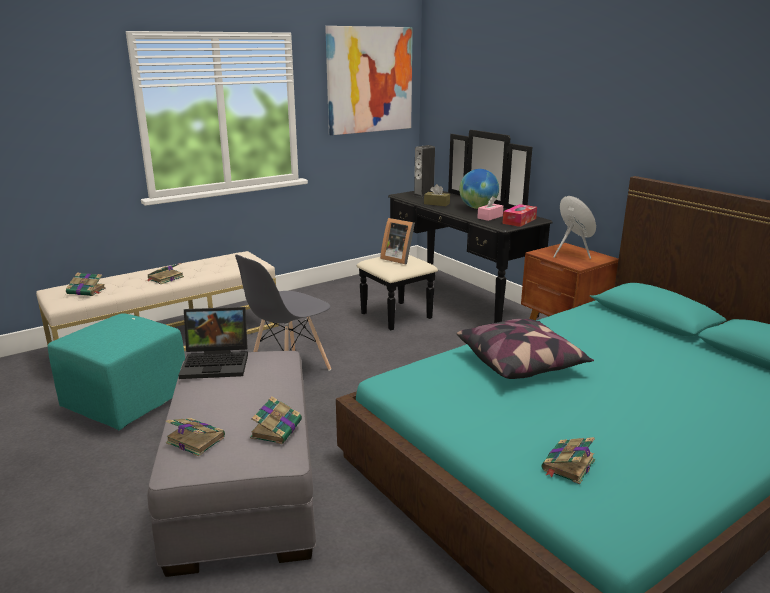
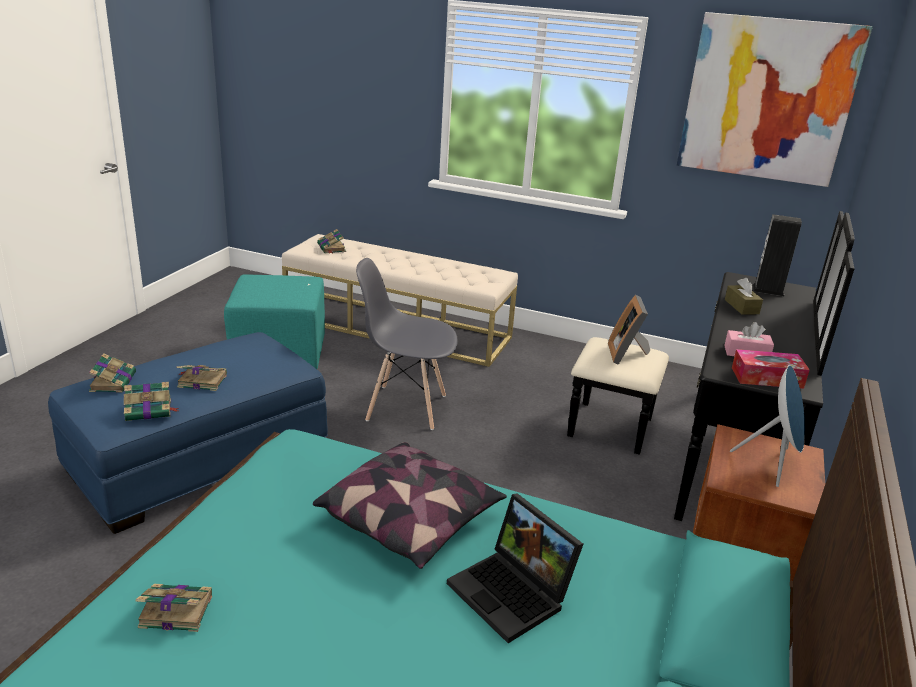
camera: 55 degrees right, 5 degrees up
book [145,263,184,284] -> book moved to [176,365,227,391]
grey ottoman [147,351,316,577] -> blue ottoman [48,332,328,534]
laptop [178,307,248,379] -> laptop moved to [447,493,583,643]
globe [459,169,499,209] -> none

